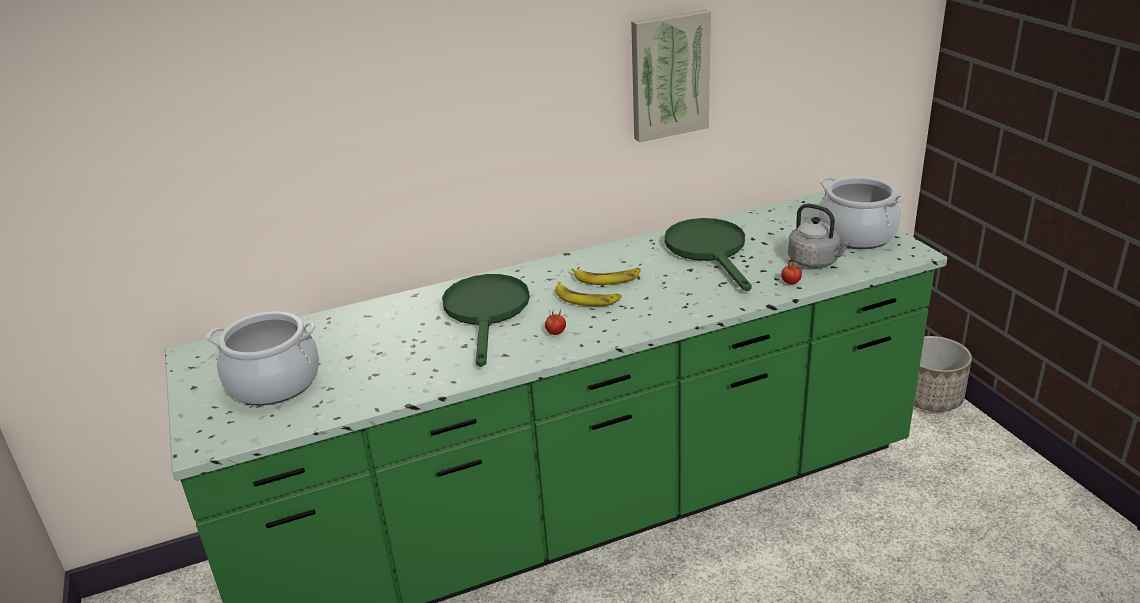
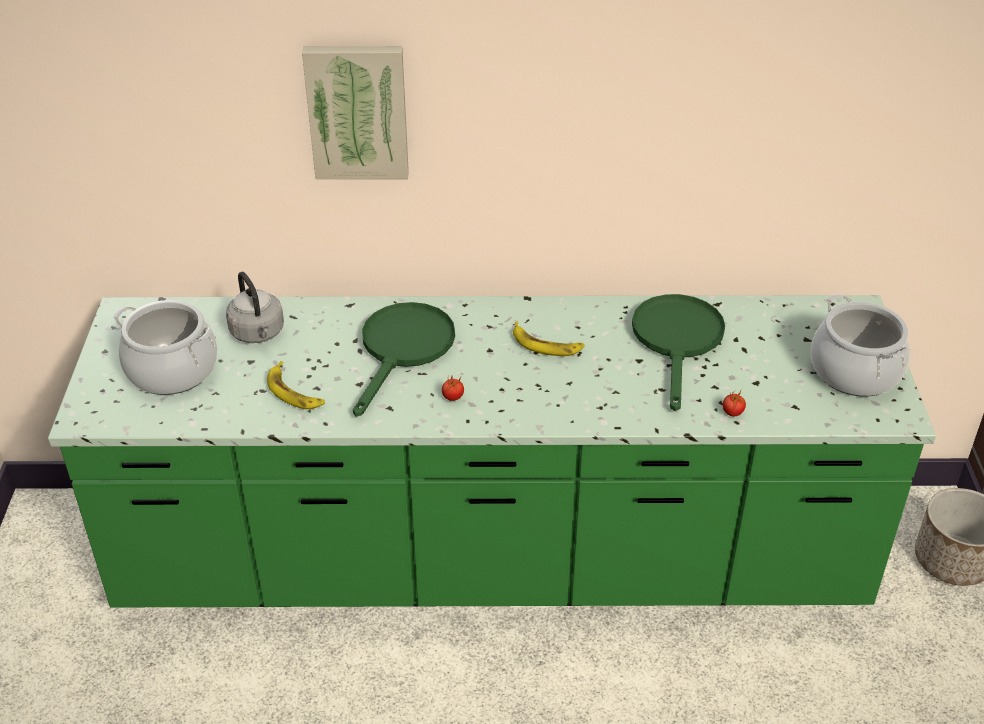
camera: 20 degrees right, 10 degrees up
banana [555,282,622,306] -> banana moved to [267,361,325,409]
picture [631,10,711,142] -> picture moved to [302,46,409,179]
grey kettle [788,204,852,268] -> grey kettle moved to [226,272,284,343]

